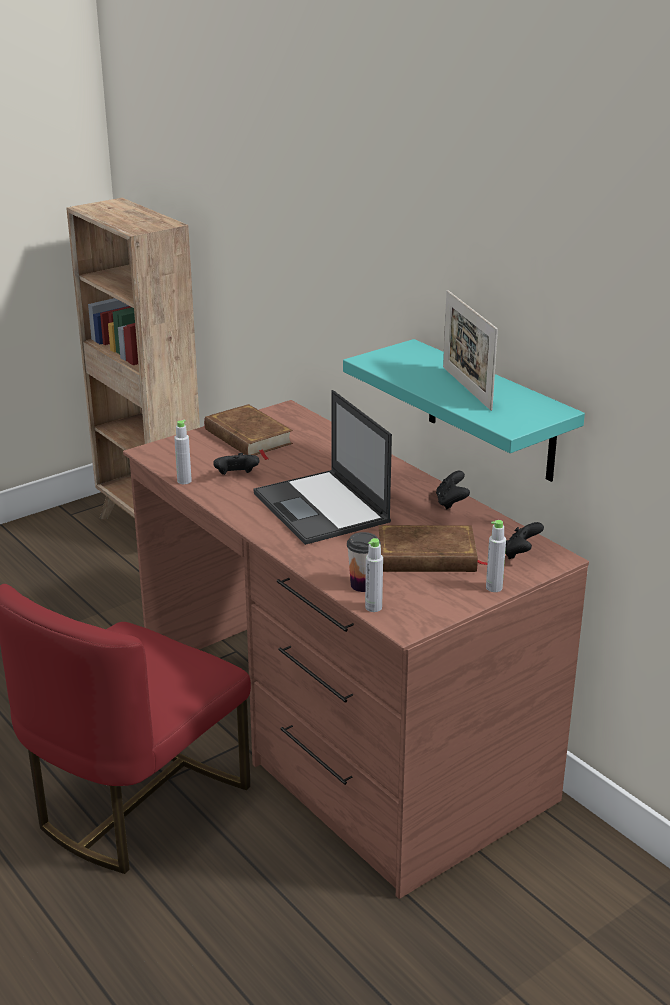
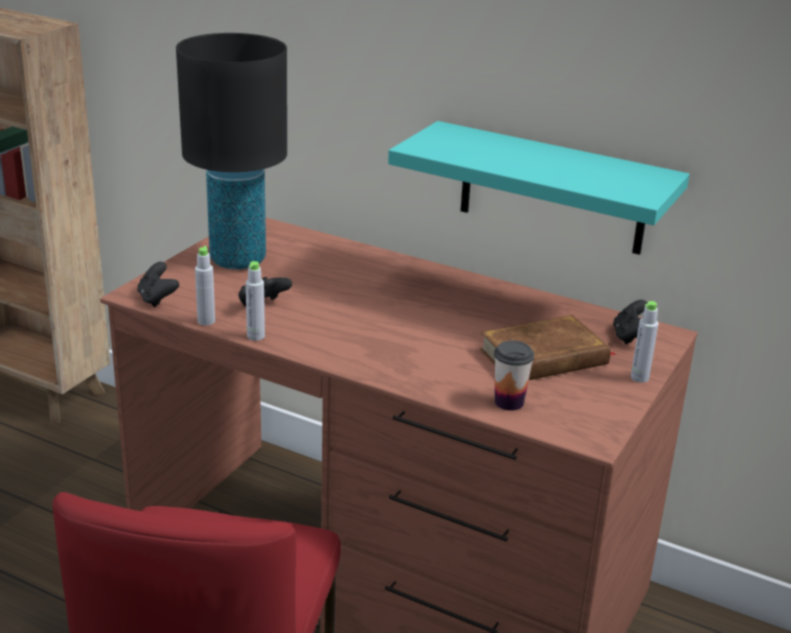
camera: 25 degrees left, 0 degrees up
brown book [204,404,293,460] -> black table lamp [176,33,287,270]
laptop [254,390,392,545] -> none
grey bottle [365,538,383,612] -> grey bottle moved to [246,261,265,341]
black game controller [436,471,470,509] -> black game controller moved to [137,262,179,307]
picture frame [443,290,498,411] -> none

